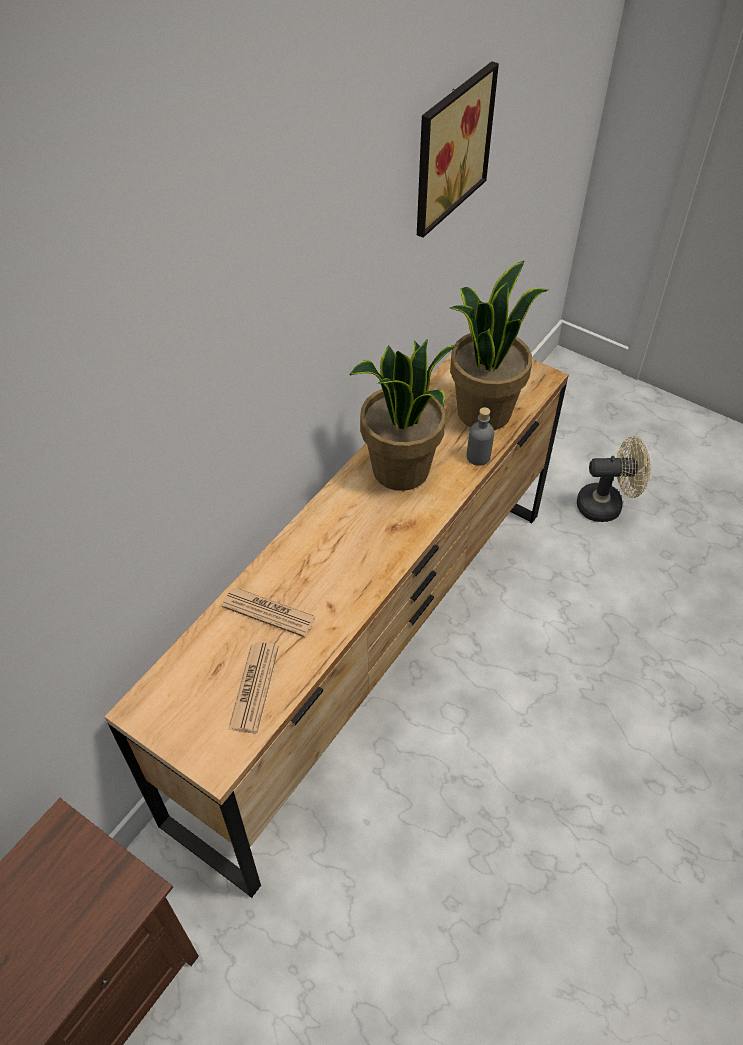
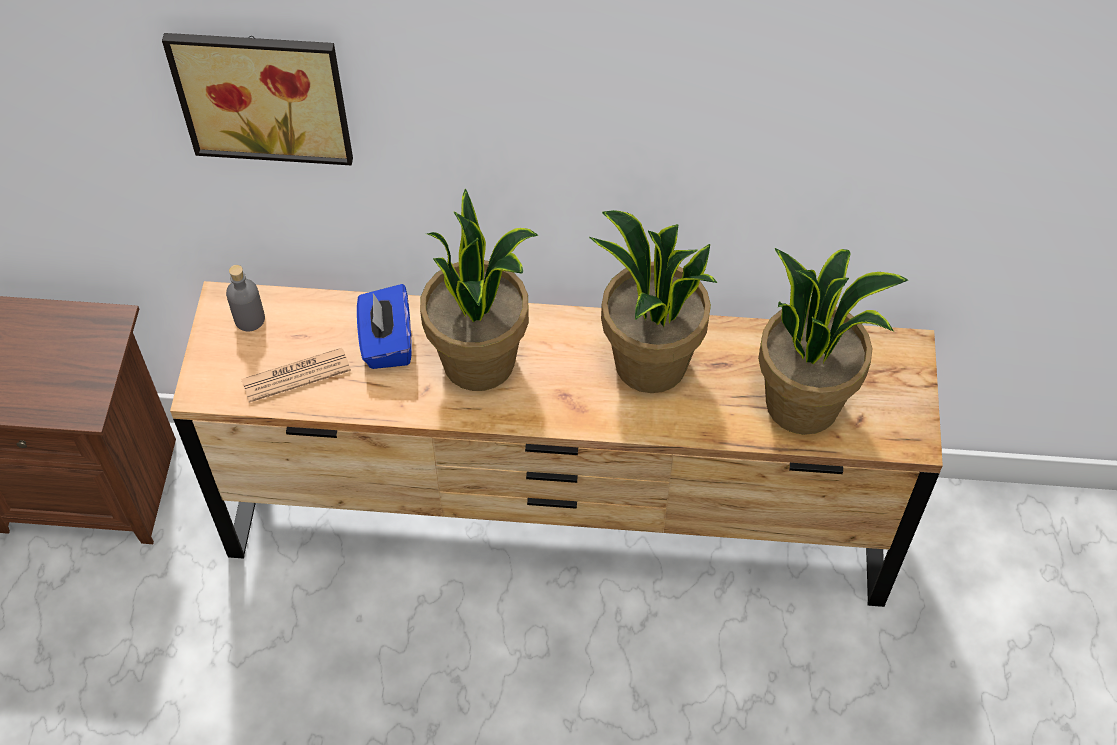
camera: 60 degrees right, 5 degrees up
newspaper [222,587,316,637] -> blue tissue box [357,284,412,369]
picture [417,61,499,238] -> picture moved to [162,33,353,165]
grey bottle [467,407,494,466] -> grey bottle moved to [226,265,265,331]
beige fan [577,436,650,522] -> none
none -> potted plant [420,188,538,391]

